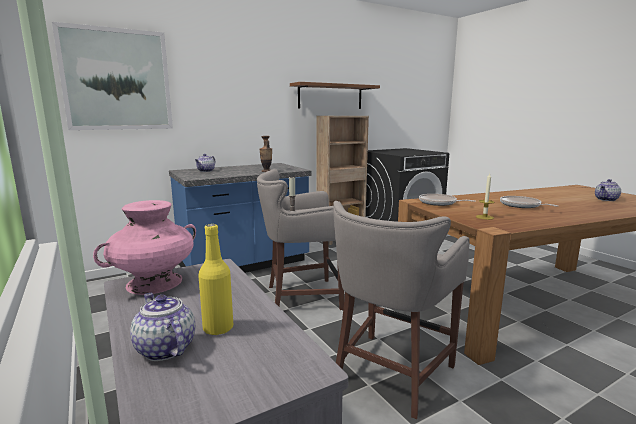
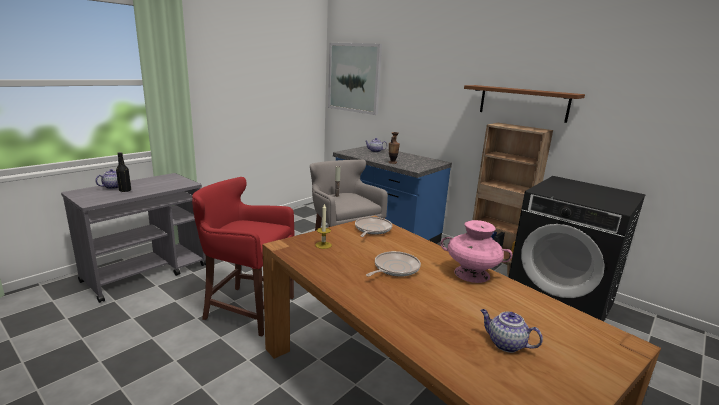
camera: 70 degrees right, 5 degrees up
pink vase [93,200,196,295] -> pink vase moved to [440,220,513,283]
yellow bottle [198,224,233,336] -> black bottle [116,152,131,192]
grey stool [333,201,470,419] -> red stool [192,177,294,336]

